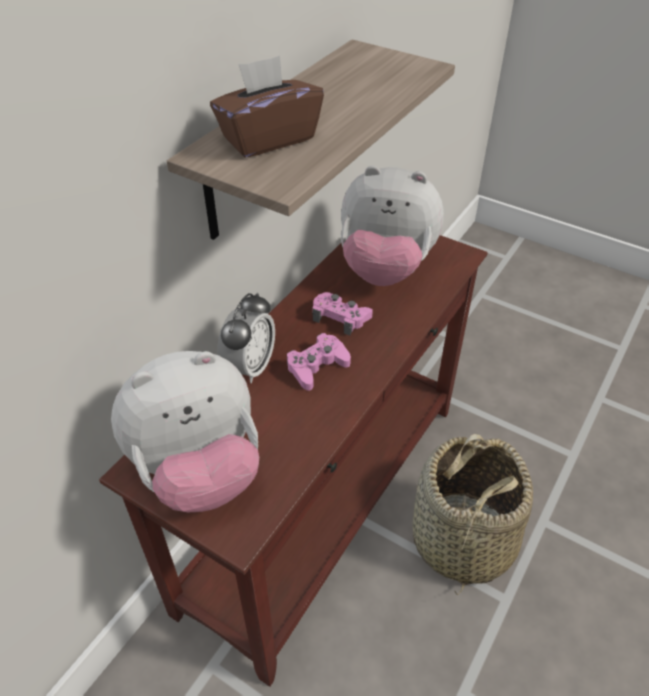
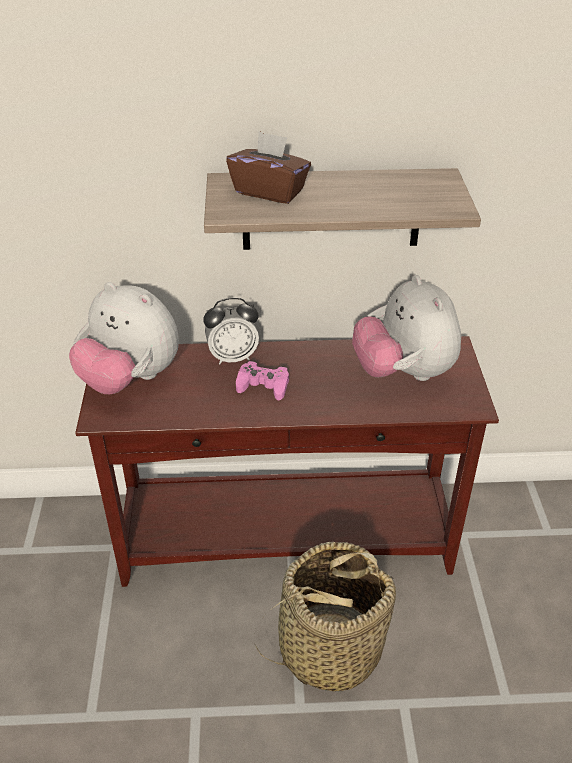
camera: 55 degrees right, 5 degrees down
pink game controller [312,292,373,336] -> none

